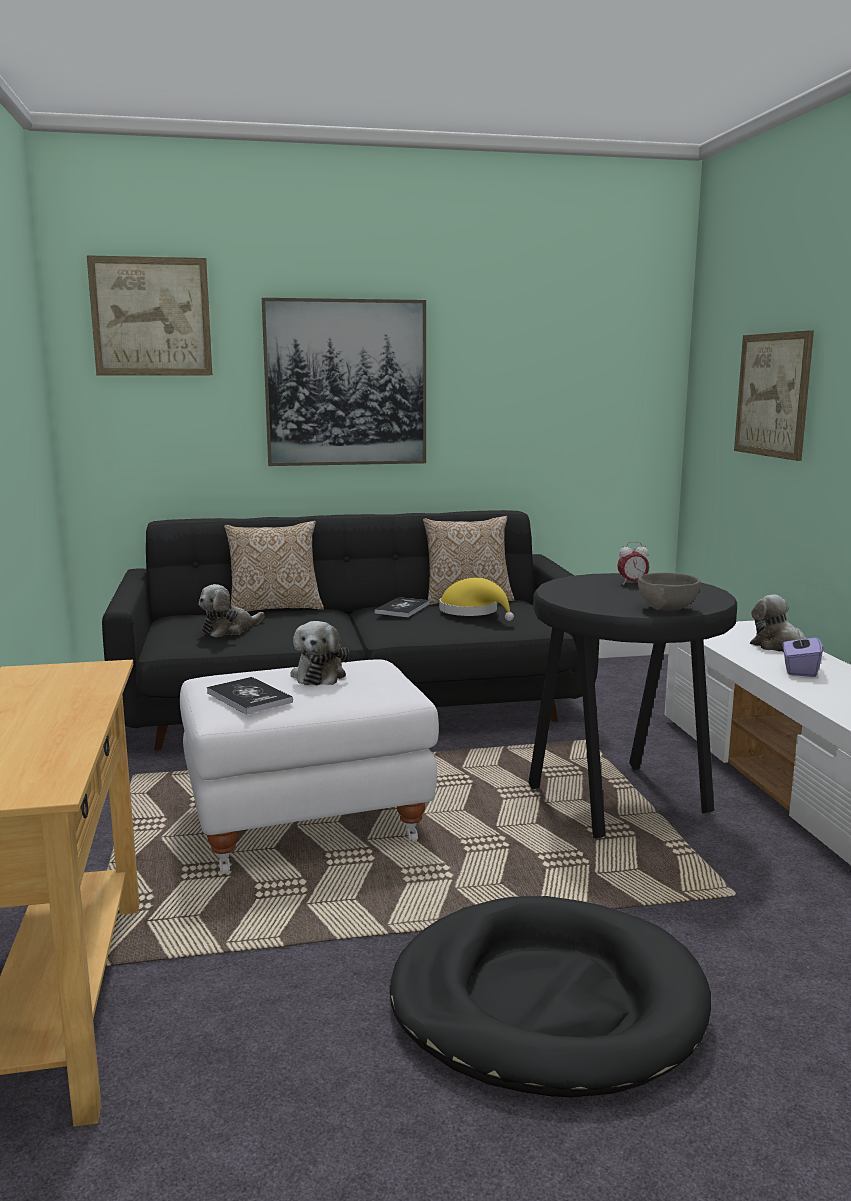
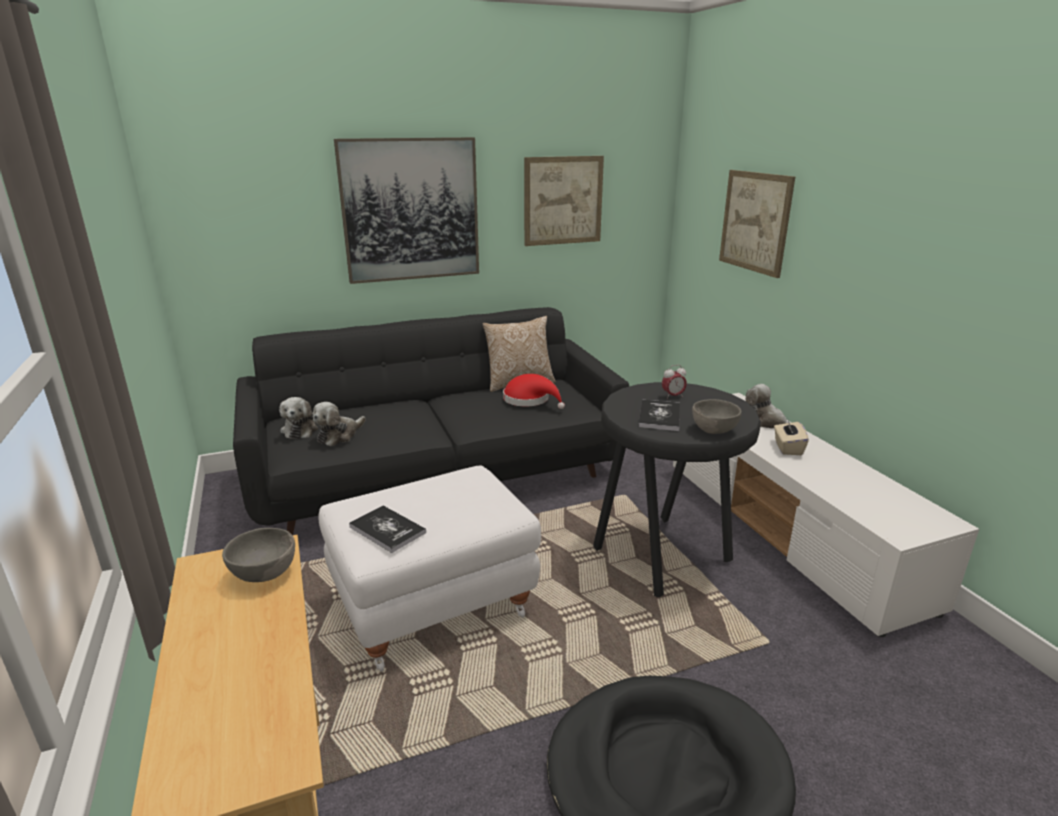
camera: 10 degrees left, 10 degrees up
picture [87,255,212,375] -> picture moved to [524,156,604,246]
pillow [224,521,324,612] -> none
plush toy [290,621,349,685] -> plush toy moved to [279,397,318,439]
book [374,597,430,617] -> book moved to [639,400,680,431]
yellow hat [439,577,514,621] -> red hat [503,374,565,409]
purple tissue box [782,630,822,677] -> beige tissue box [774,417,809,455]
none -> grey bowl [222,528,295,582]

